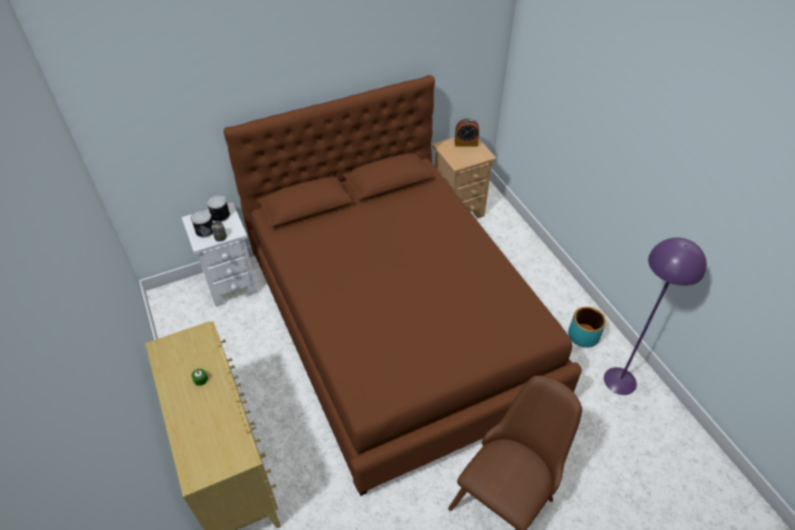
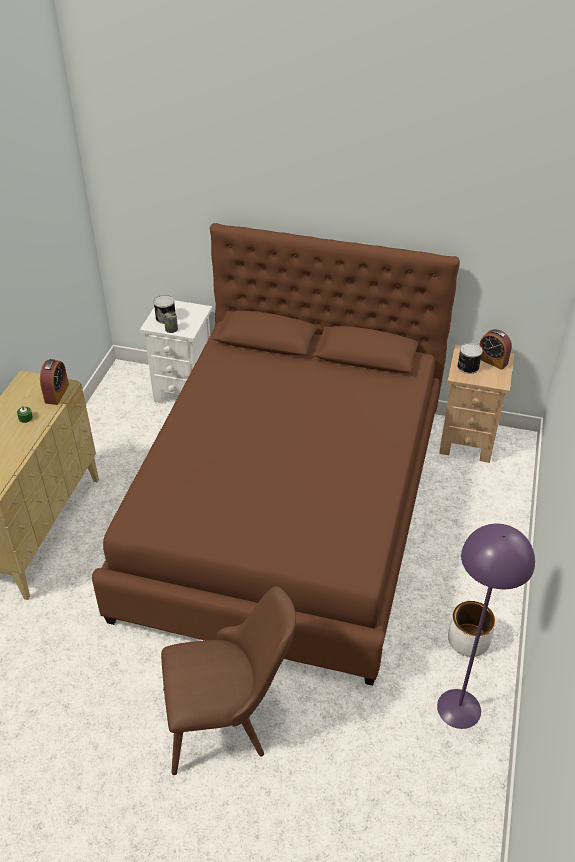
camera: 40 degrees right, 5 degrees down
can [207,195,230,222] -> can moved to [457,343,483,374]
turquoise planter [568,307,606,348] -> white planter [448,601,496,657]
none -> alarm clock [40,359,69,405]

